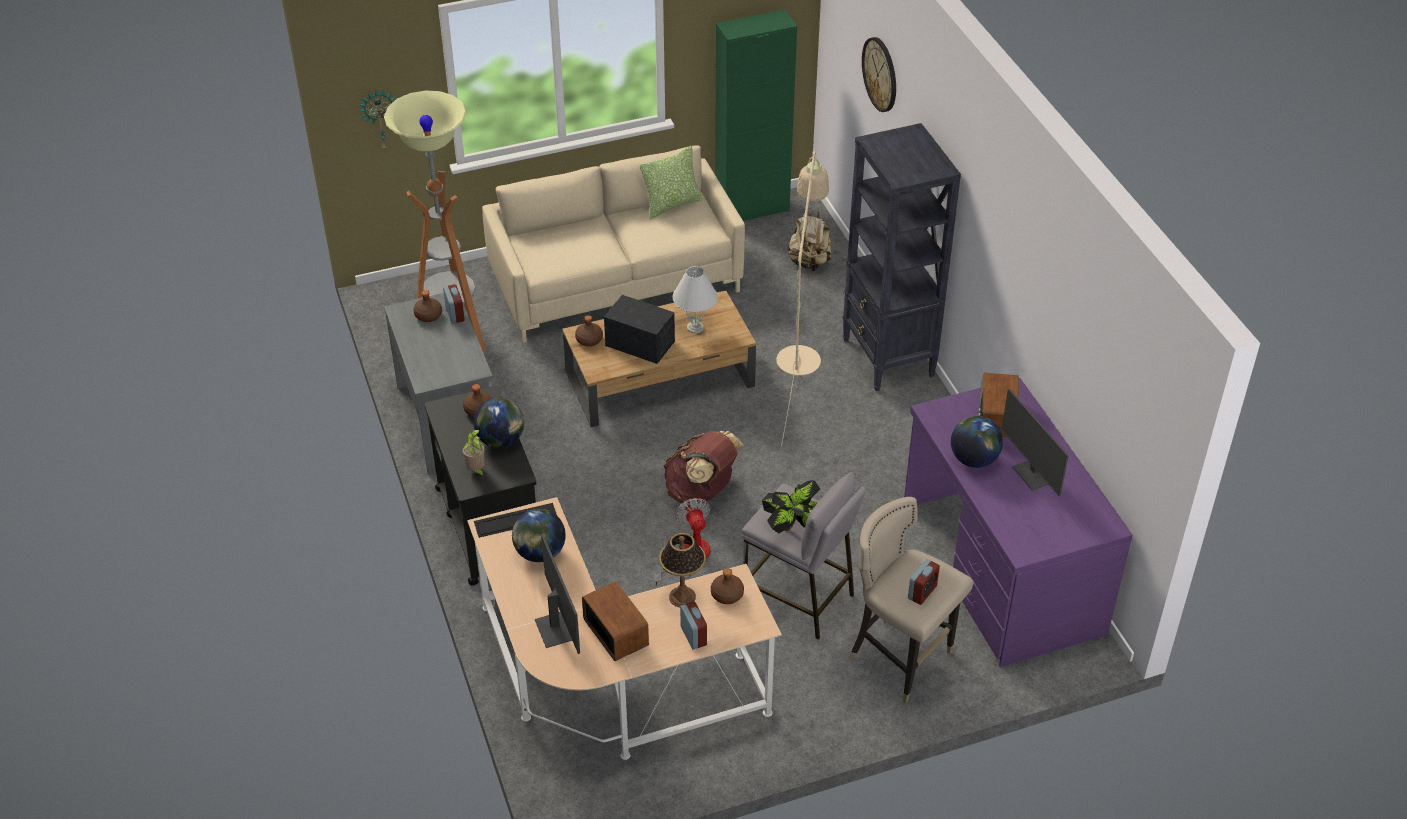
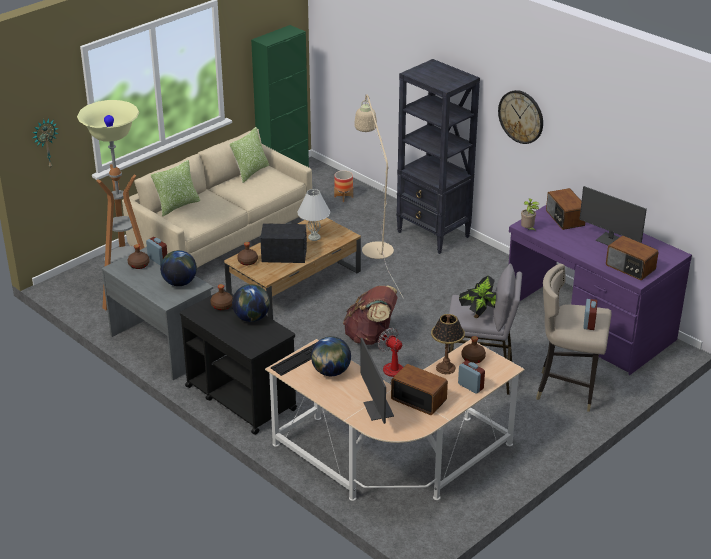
camera: 25 degrees left, 10 degrees down
potted plant [462,430,485,477] -> potted plant moved to [521,198,540,231]
monitor [535,534,580,654] -> monitor turned 150 degrees counterclockwise [361,338,394,424]
beige backpack [787,210,833,271] -> planter [334,170,353,202]
wall clock [862,37,896,112] -> wall clock moved to [498,90,543,144]
globe [951,416,1003,468] -> globe moved to [160,250,197,286]
none -> pillow [151,160,200,217]
none -> radio [606,236,659,280]

